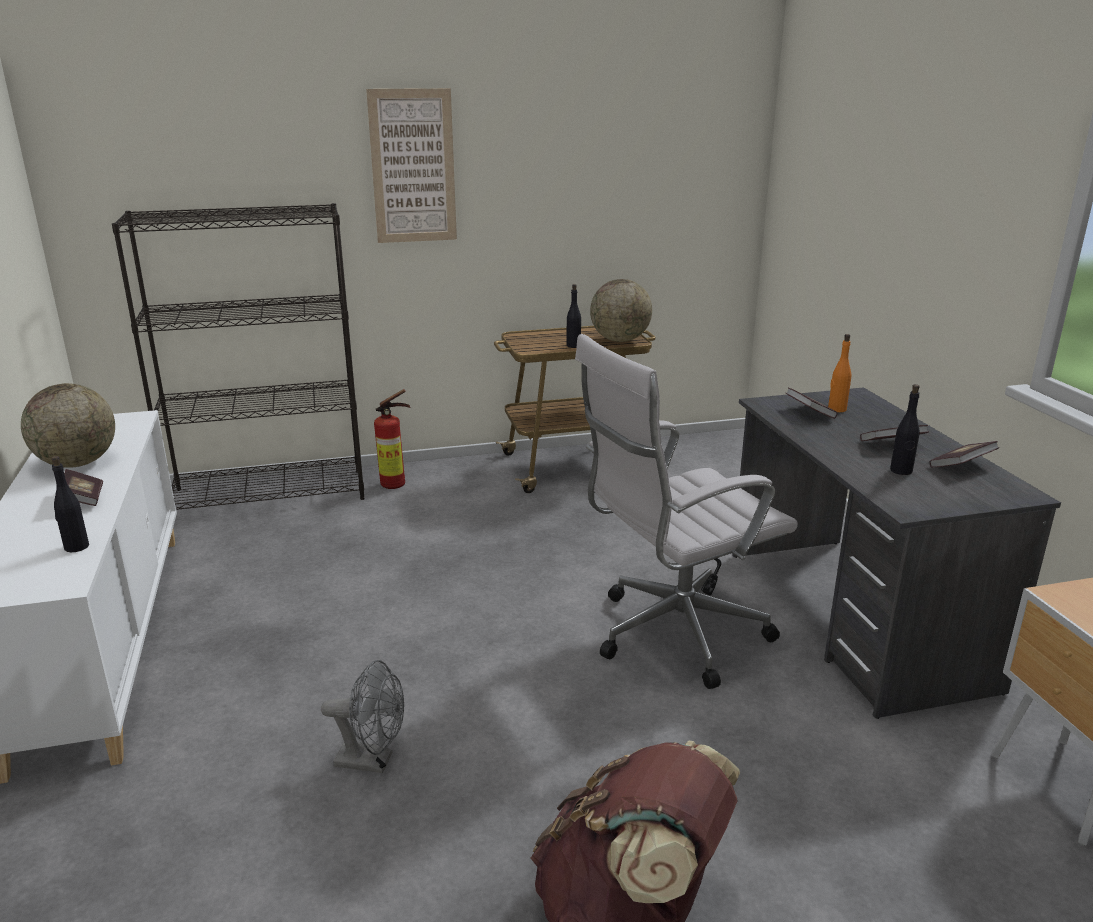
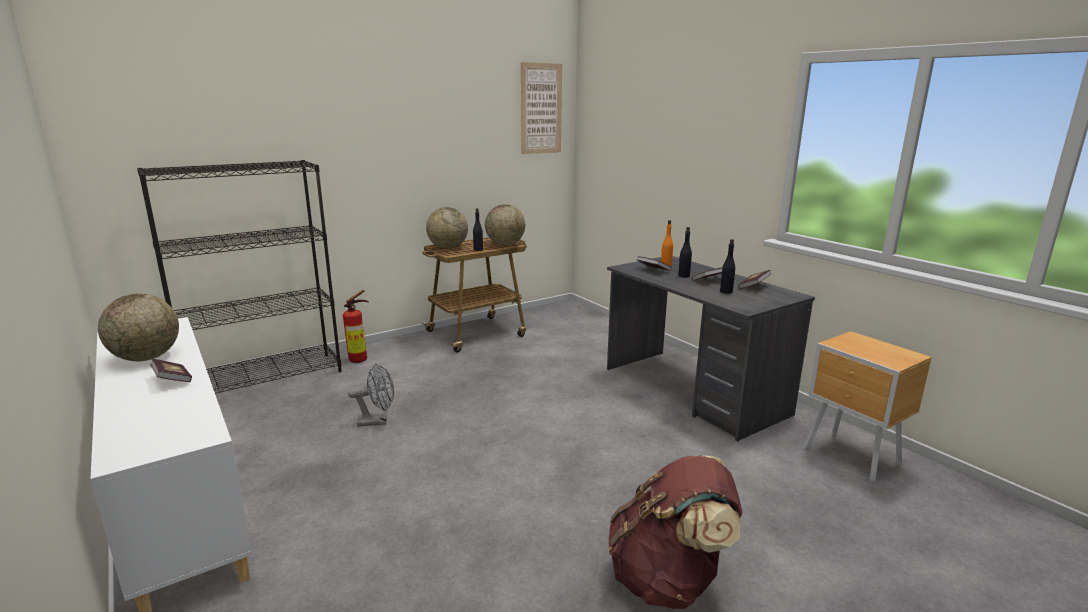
camera: 20 degrees left, 5 degrees down
black bottle [51,456,89,552] -> black bottle moved to [678,227,692,277]
grey fan [321,660,404,773] -> grey fan moved to [348,363,394,427]
picture [366,88,457,243] -> picture moved to [521,62,562,154]
white office chair [575,334,798,689] -> none
none -> globe [426,207,468,249]

